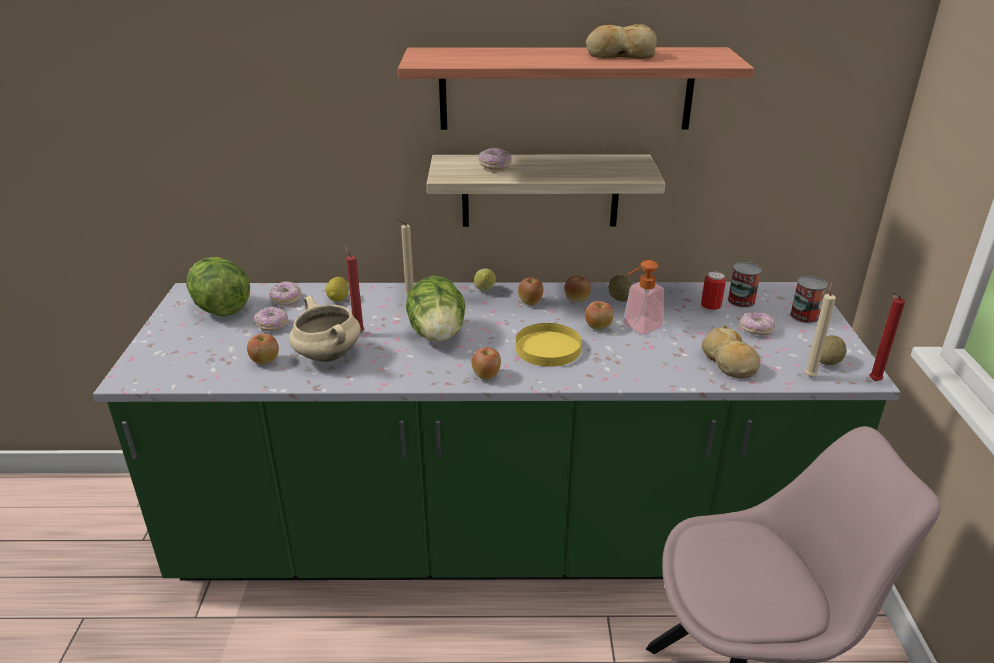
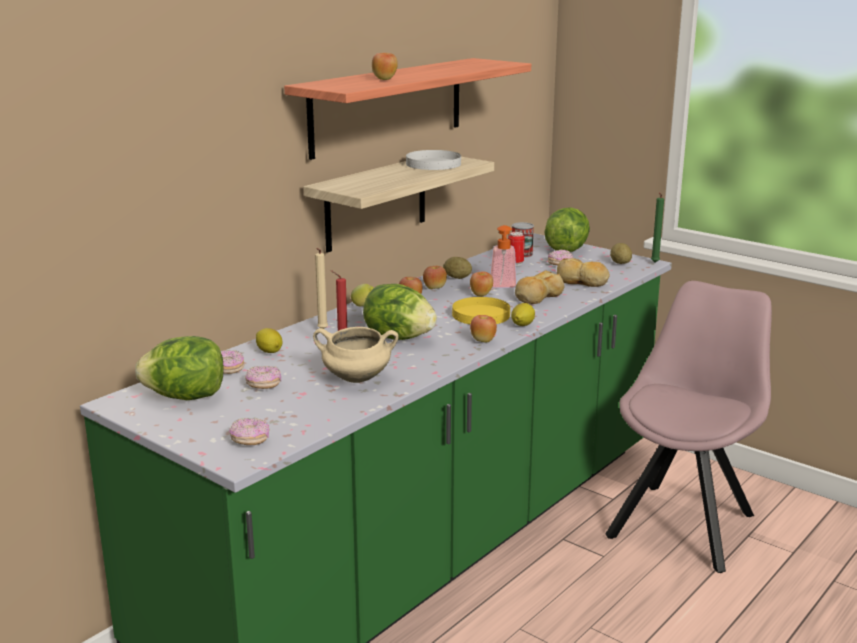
camera: 50 degrees left, 10 degrees down
apple [247,334,279,365] -> apple moved to [372,53,398,80]
donut [478,148,512,170] -> donut moved to [229,418,269,445]
bread [586,24,657,59] -> bread moved to [515,270,564,304]
can [790,276,828,323] -> lettuce [544,207,590,252]
beige candle [805,282,836,377] -> none
red candle [869,292,905,381] -> green candle [651,193,664,262]
none -> white plate [406,150,461,170]
none -> lemon [511,303,535,326]

